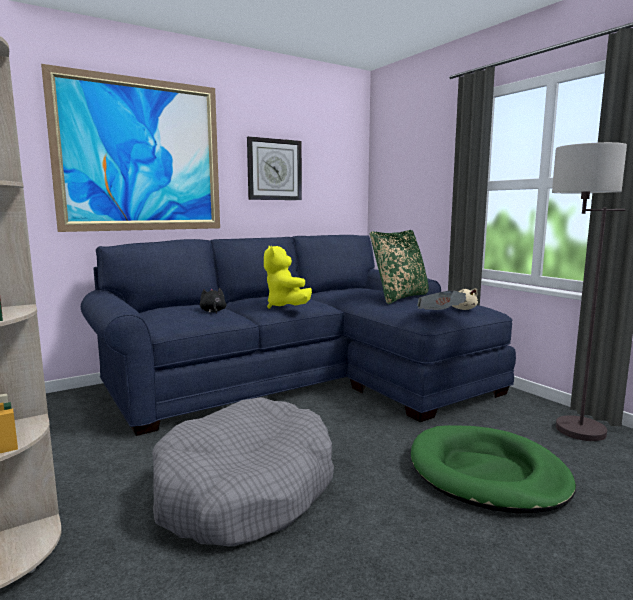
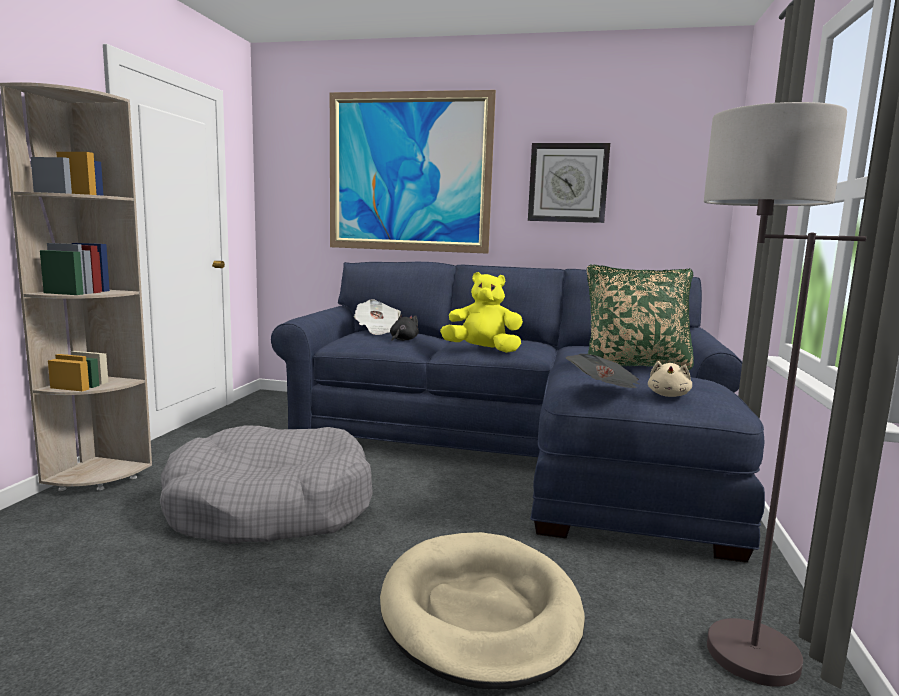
camera: 45 degrees right, 0 degrees up
yellow plush toy [264,246,312,308] -> yellow plush toy turned 75 degrees clockwise [440,272,523,353]
green dog bed [411,425,576,514] -> beige dog bed [380,532,585,690]
none -> newspaper [354,299,401,335]

